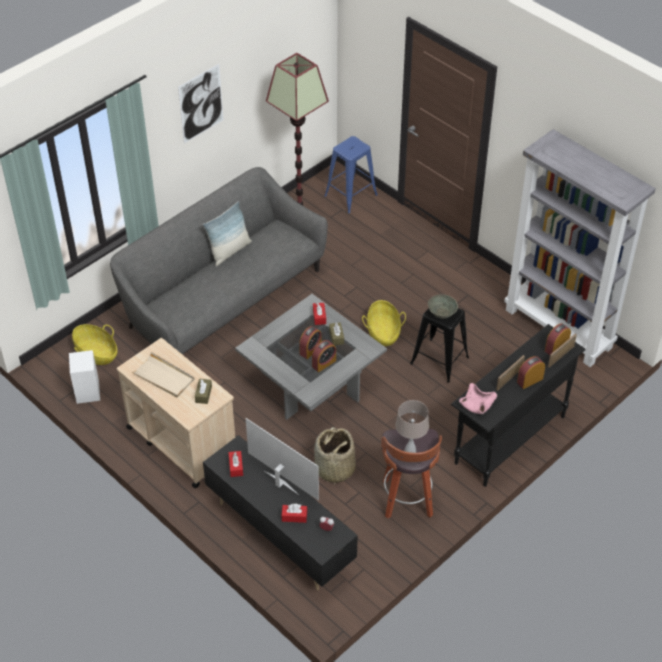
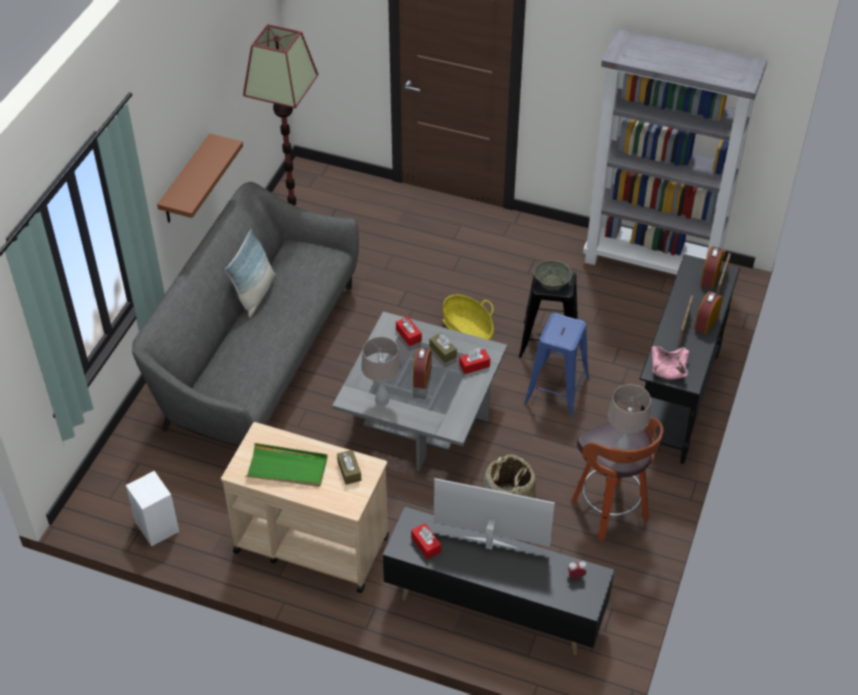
camera: 25 degrees left, 0 degrees up
basket [72,324,118,365] -> none
beige tray [131,352,195,397] -> green tray [245,443,328,487]
picture [178,64,224,143] -> none
red tissue box [282,504,307,523] -> red tissue box moved to [459,348,490,374]
alarm clock [312,340,336,372] -> none
blue stool [324,136,378,213] -> blue stool moved to [524,313,590,418]
none -> brown shelf [157,133,243,223]
none -> beige table lamp [361,337,401,405]

